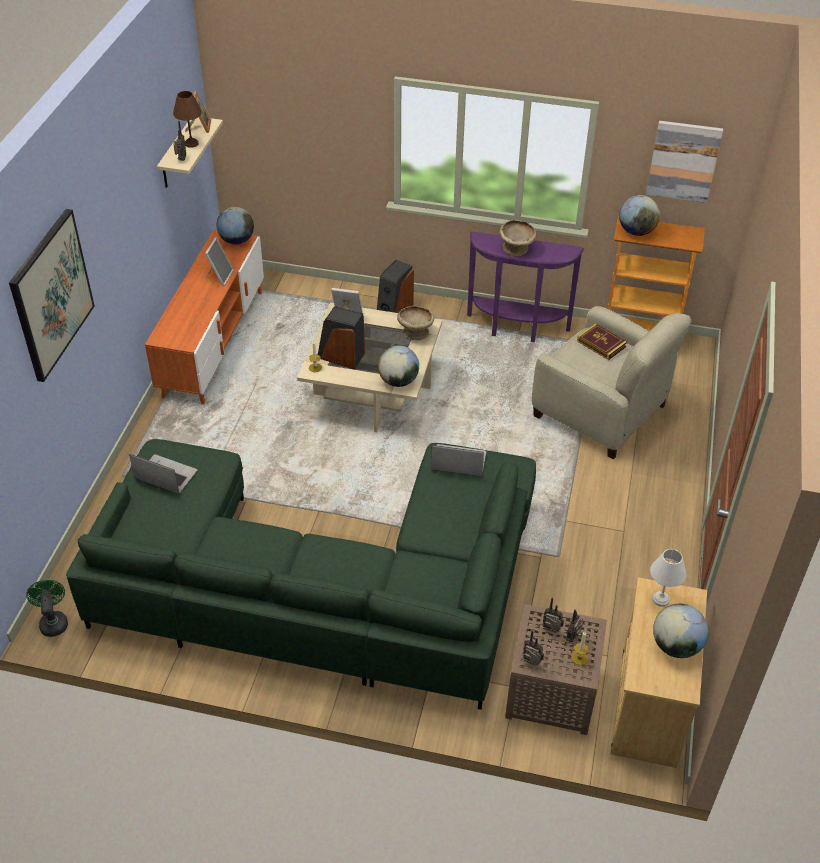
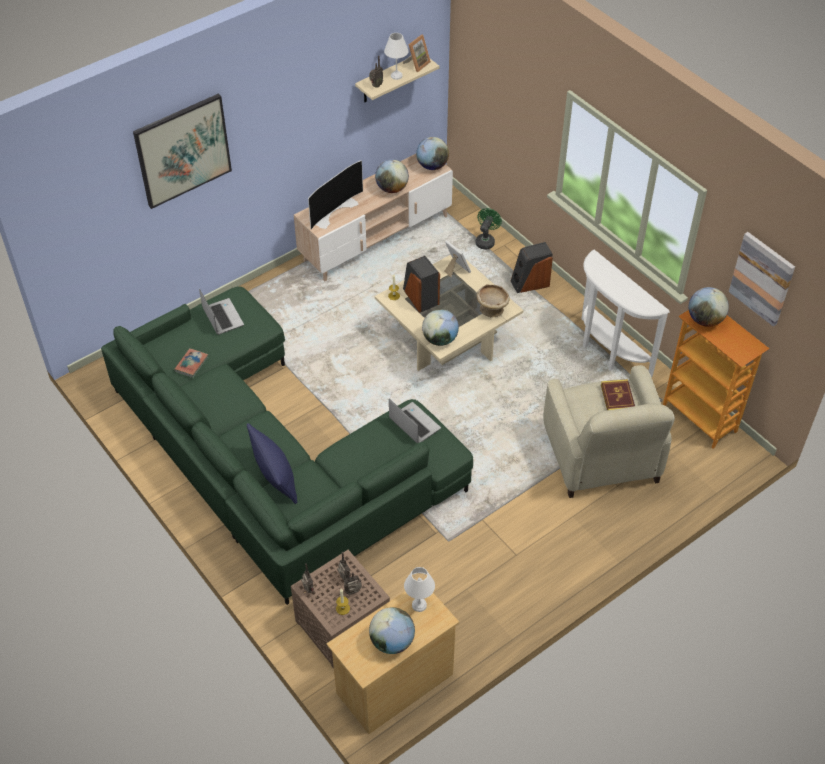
camera: 40 degrees right, 5 degrees up
green fan [26,580,68,637] -> green fan moved to [475,208,502,249]
orange tv stand [145,229,264,405] -> beige tv stand [294,154,453,281]
brown table lamp [173,91,202,148] -> white table lamp [384,33,409,80]
picture frame [205,237,234,286] -> globe [375,159,409,193]
purple console table [467,231,584,343] -> white console table [582,249,670,377]
beige bowl [500,220,537,256] -> none
none -> book [174,348,208,378]
none -> blue pillow [247,423,297,504]
none -> television [308,160,363,229]

